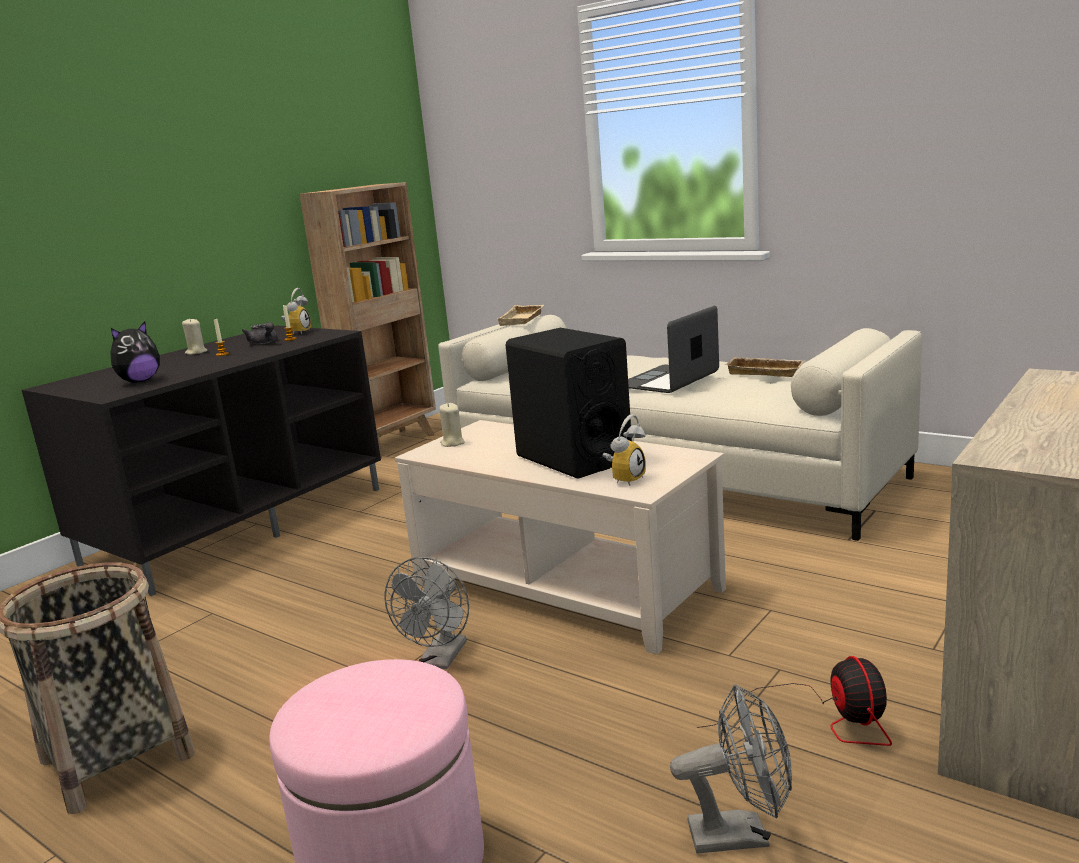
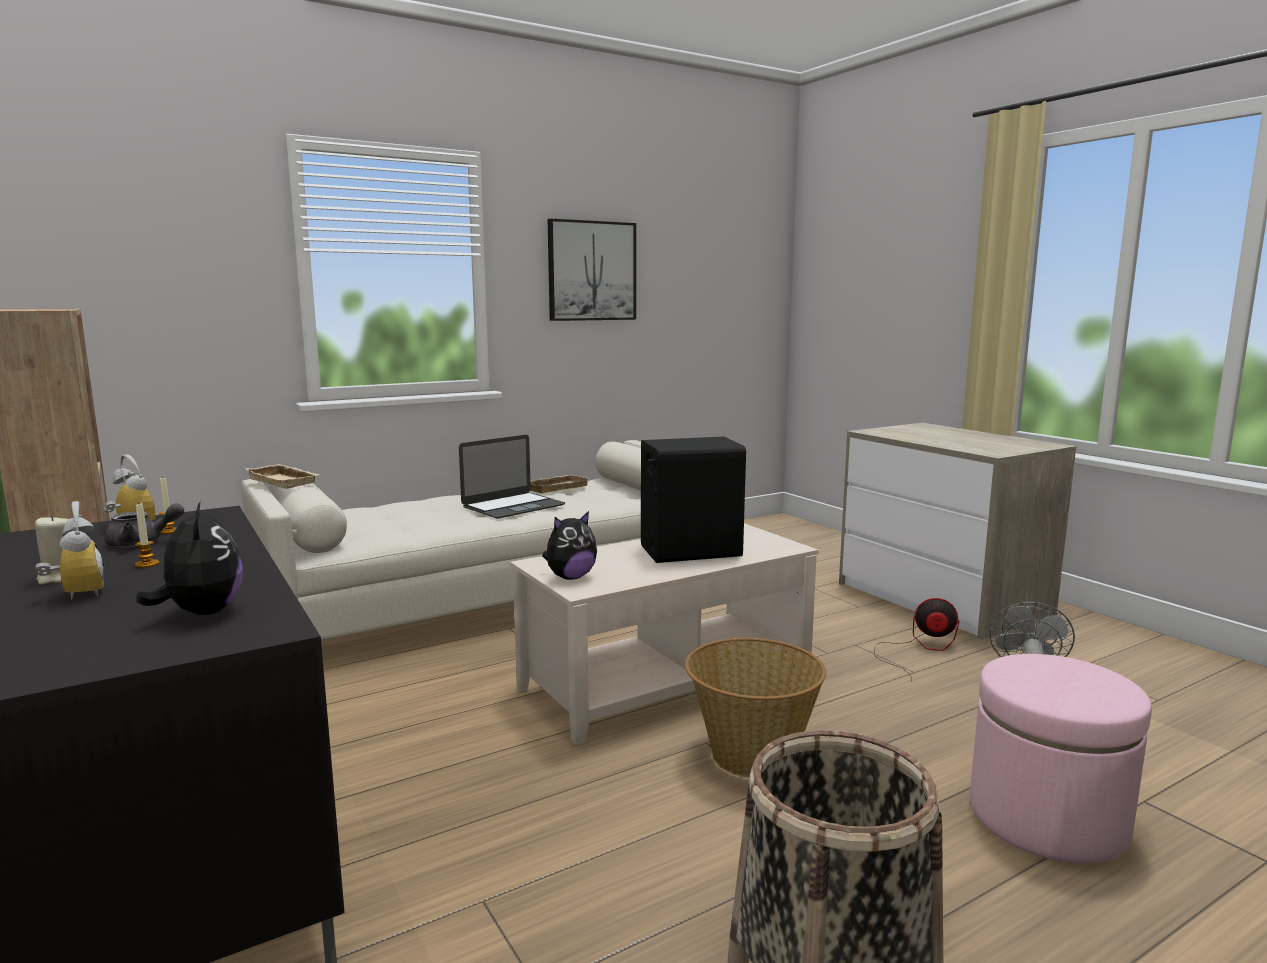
camera: 70 degrees left, 5 degrees down
grey fan [384,557,469,669] -> basket [685,638,826,778]
beige candle [439,403,465,447] -> plush toy [542,511,597,580]
alarm clock [602,415,646,486] -> alarm clock moved to [35,501,104,600]
laptop [628,306,719,393] -> laptop turned 105 degrees counterclockwise [459,435,565,518]
none -> picture [548,219,636,321]

